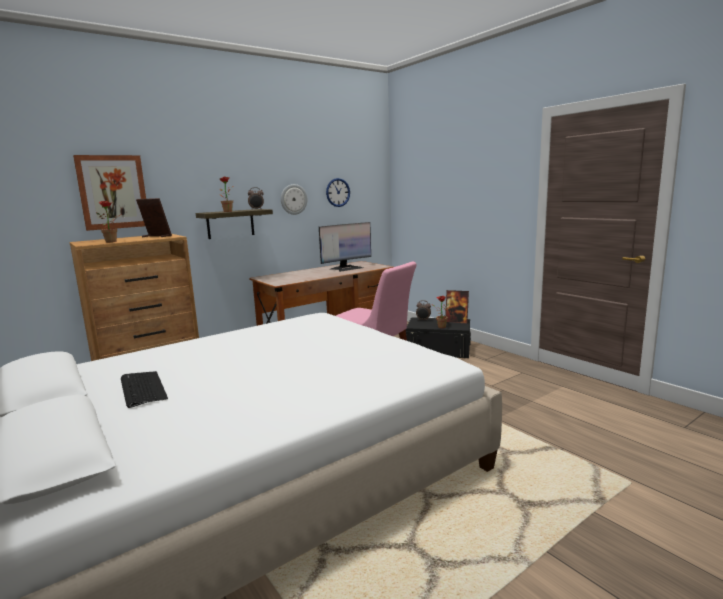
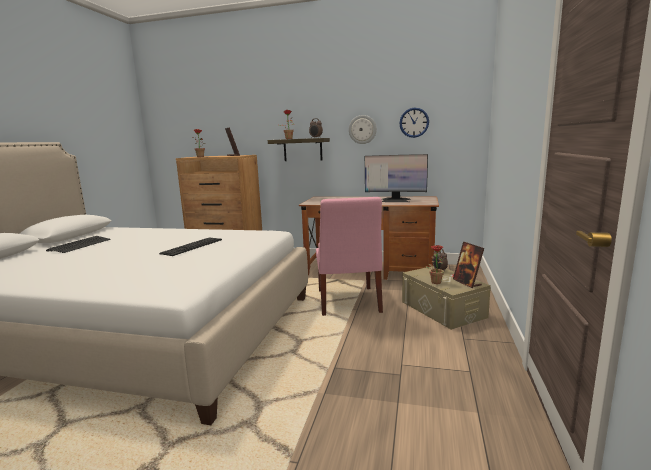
camera: 50 degrees right, 0 degrees up
picture [73,155,146,231] -> none
black storage box [406,317,471,358] -> beige storage box [402,266,491,330]
none -> keyboard [159,238,222,256]

